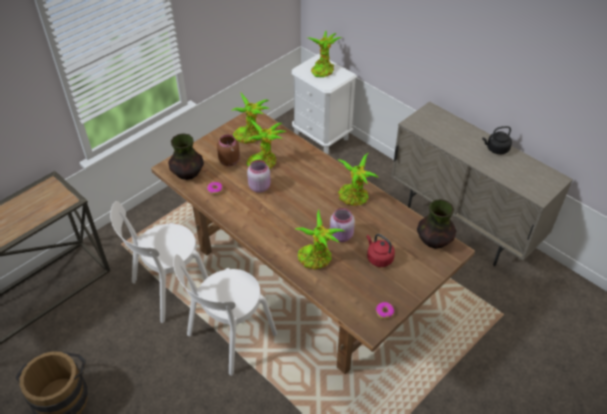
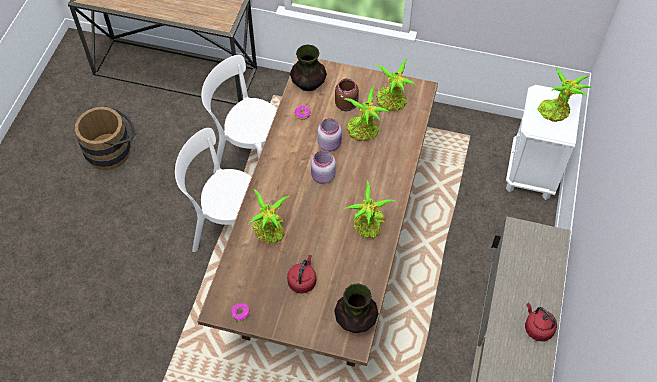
camera: 60 degrees right, 10 degrees up
pink jar [330,208,355,242] -> pink jar moved to [311,150,336,184]
black kettle [482,126,512,154] -> red kettle [525,302,557,341]

